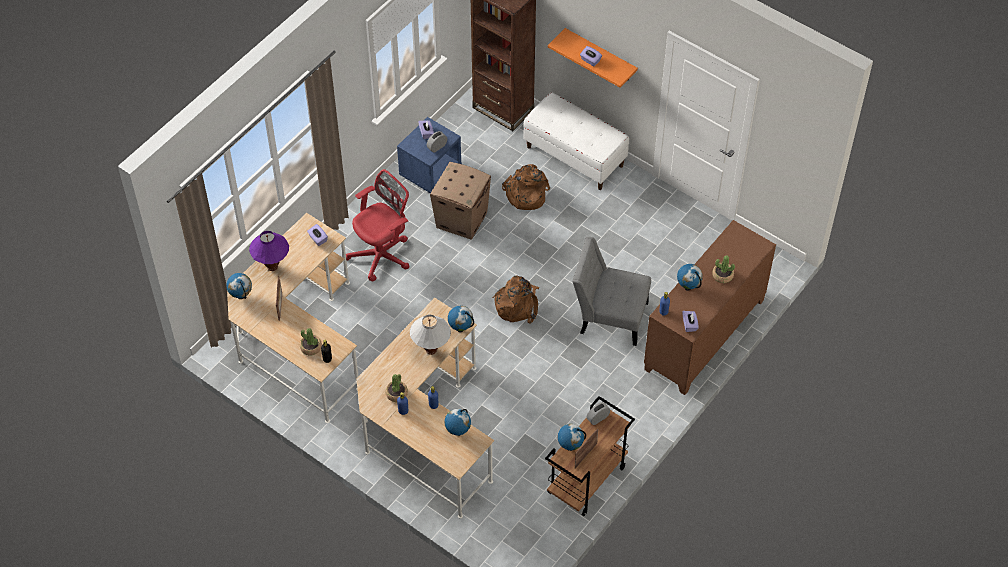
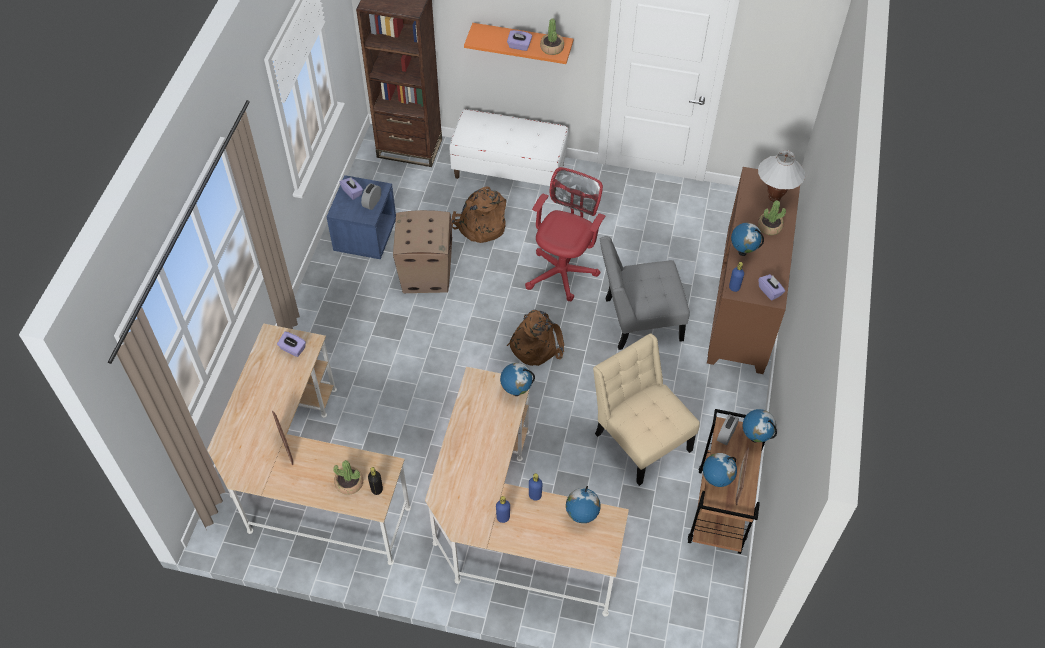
camera: 25 degrees left, 0 degrees up
globe [226,273,252,299] -> globe moved to [743,409,777,442]
purple table lamp [249,231,289,271] -> none
red office chair [346,169,409,281] -> red office chair moved to [525,167,605,301]
potted plant [385,374,408,402] -> potted plant moved to [540,18,564,55]
white table lamp [410,315,451,355] -> white table lamp moved to [758,150,805,202]
none -> beige chair [593,333,700,486]

